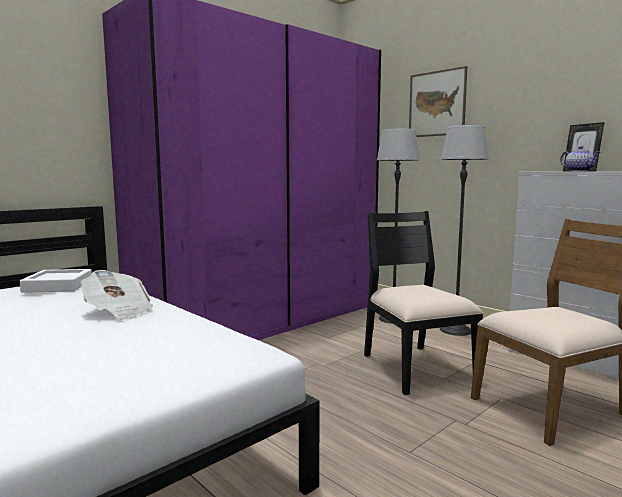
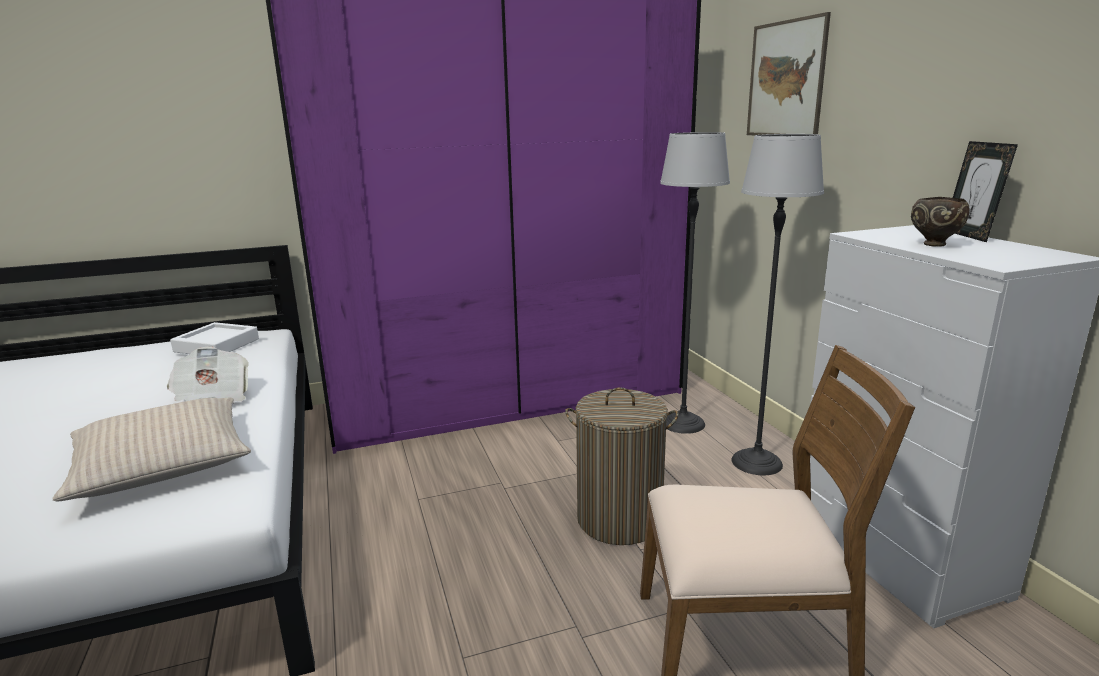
camera: 25 degrees right, 10 degrees up
black chair [364,211,483,395] -> laundry basket [565,387,679,545]
teapot [560,146,601,171] -> brown bowl [911,197,970,247]
none -> beige pillow [52,398,251,501]

